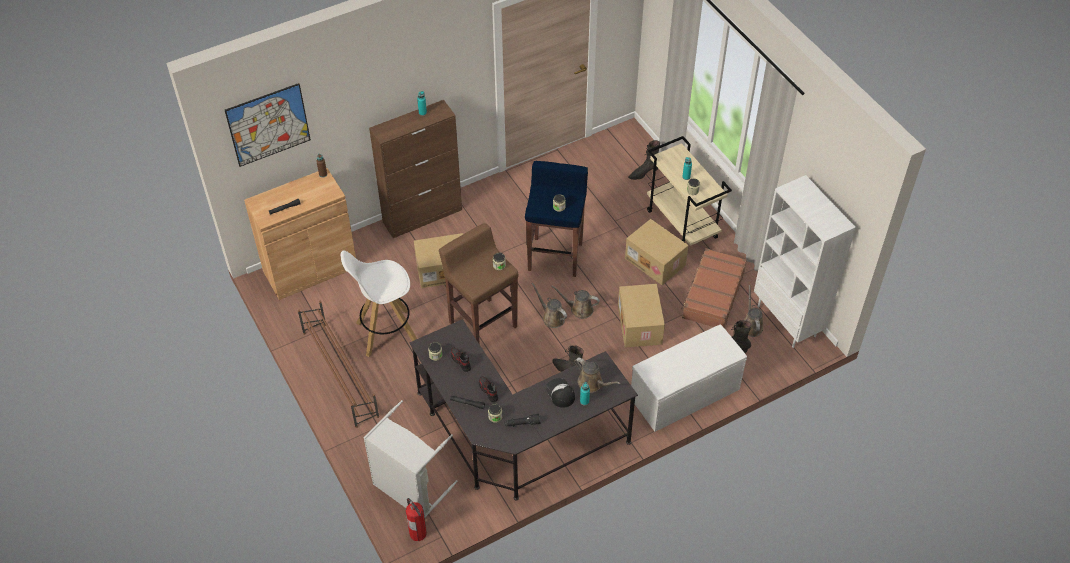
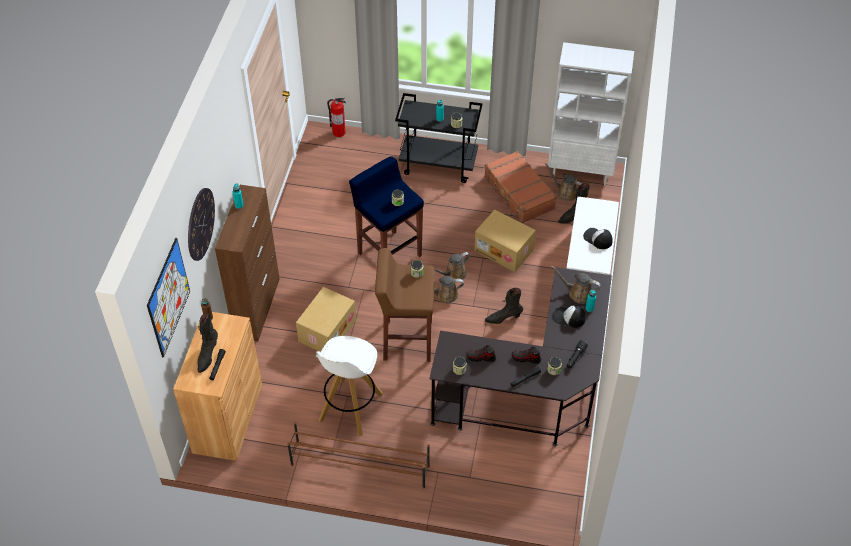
camera: 50 degrees left, 0 degrees up
grey laundry basket [363,400,458,518] -> none
fire extinguisher [406,498,427,541] -> fire extinguisher moved to [327,98,346,137]
brown watering can [575,357,620,393] -> brown watering can turned 150 degrees counterclockwise [551,266,601,304]
cardboard box [625,219,689,285] -> none
black boot [628,140,660,180] -> black boot moved to [198,314,218,373]
beige cart [647,136,732,246] -> black cart [395,93,483,183]
none -> wall clock [188,188,215,261]
none -> cap [583,228,613,249]

